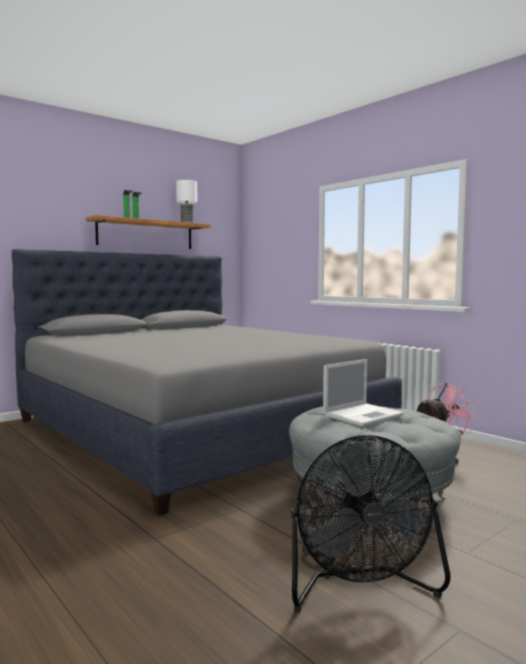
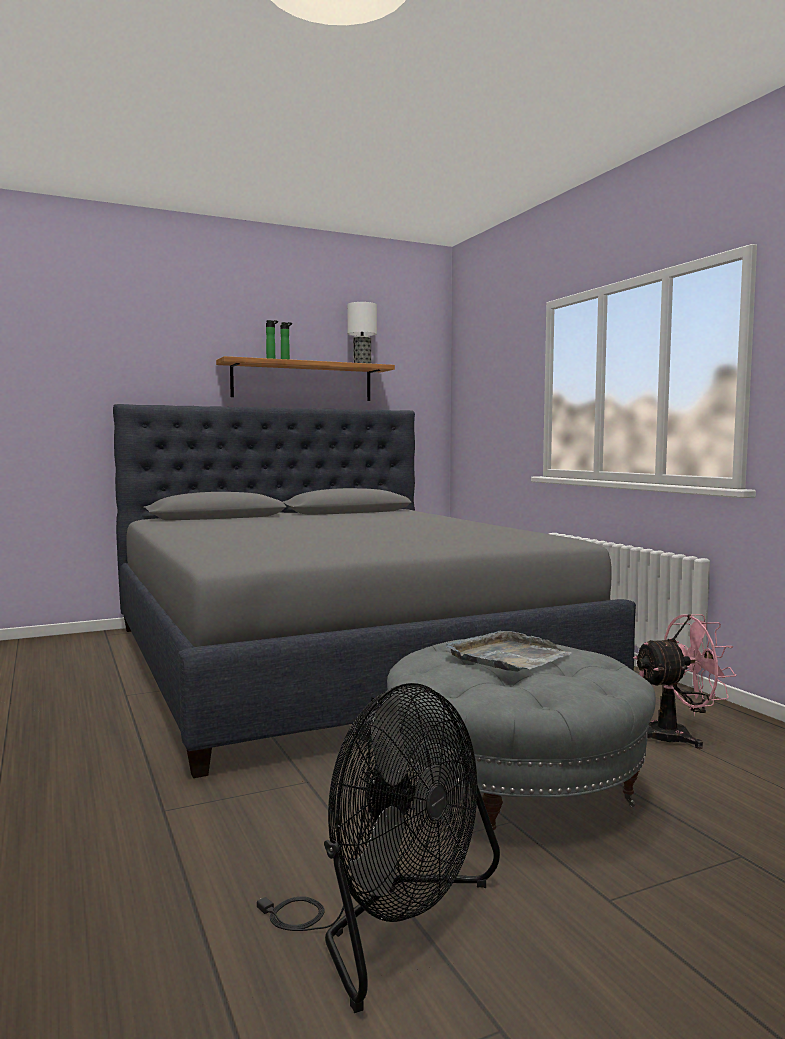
camera: 15 degrees right, 0 degrees up
black fan [291,435,451,613] -> black fan turned 60 degrees counterclockwise [257,683,500,1013]
laptop [323,359,404,426] -> grey tray [446,631,572,672]

